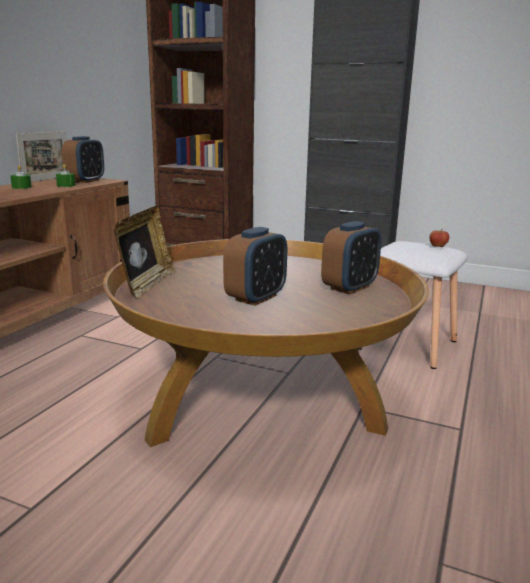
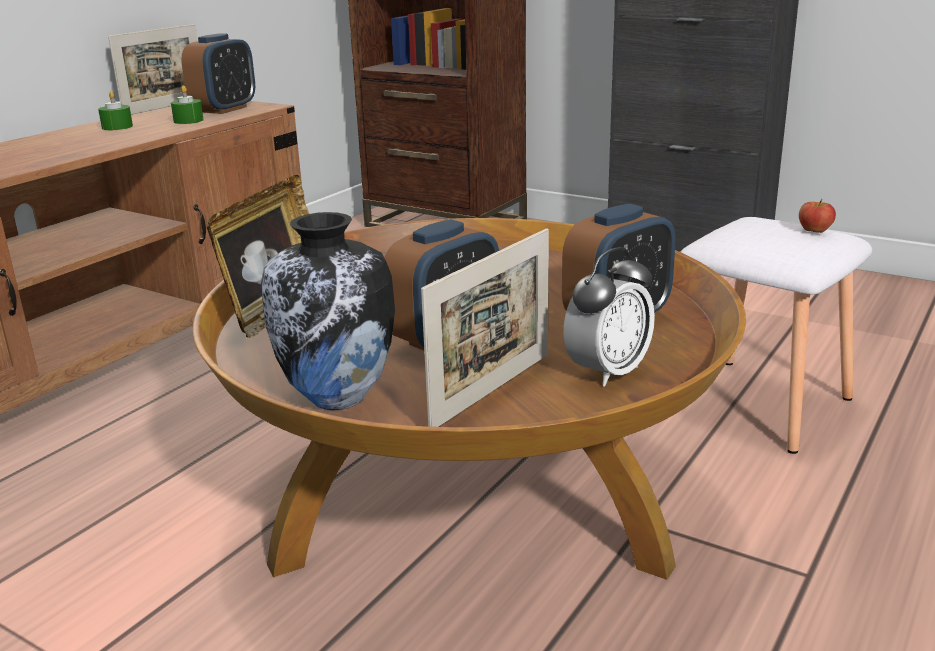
camera: 10 degrees right, 5 degrees up
none -> vase [261,212,395,410]
none -> picture frame [421,228,549,427]
none -> alarm clock [563,247,655,387]

